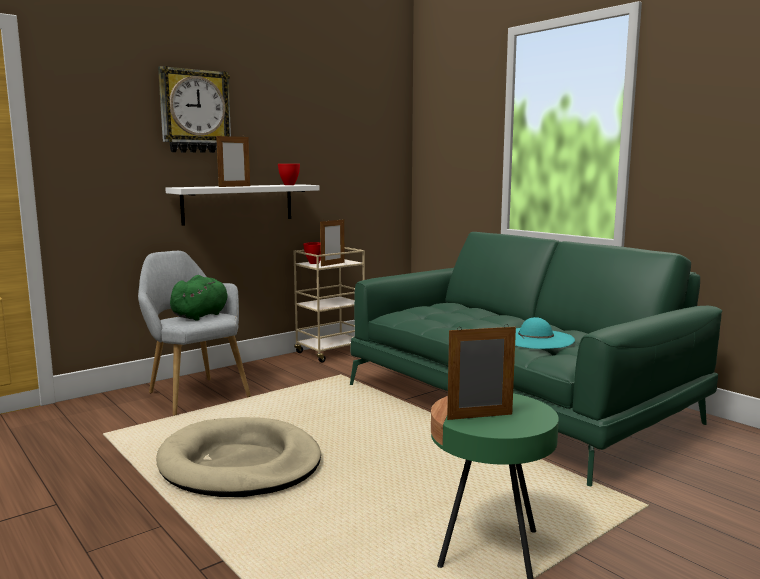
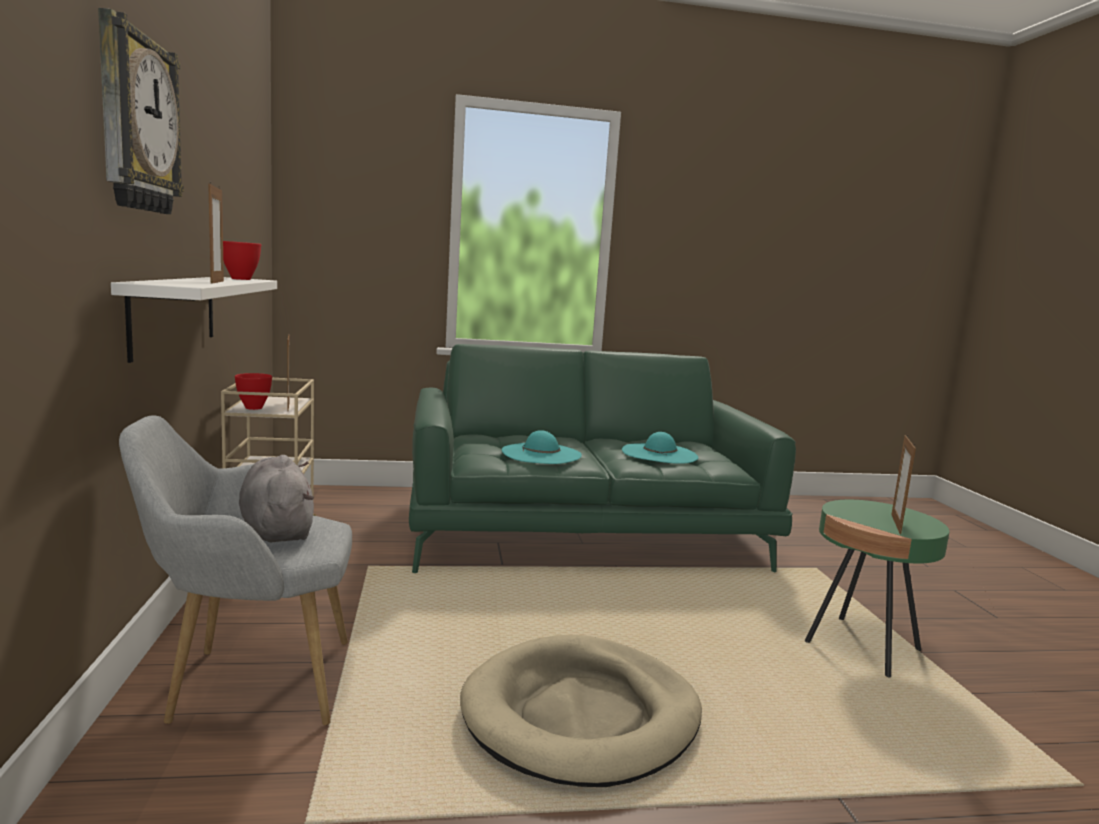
camera: 60 degrees left, 0 degrees up
green plush toy [170,275,228,321] -> grey plush toy [239,455,314,542]
none -> turquoise hat [502,430,582,464]

